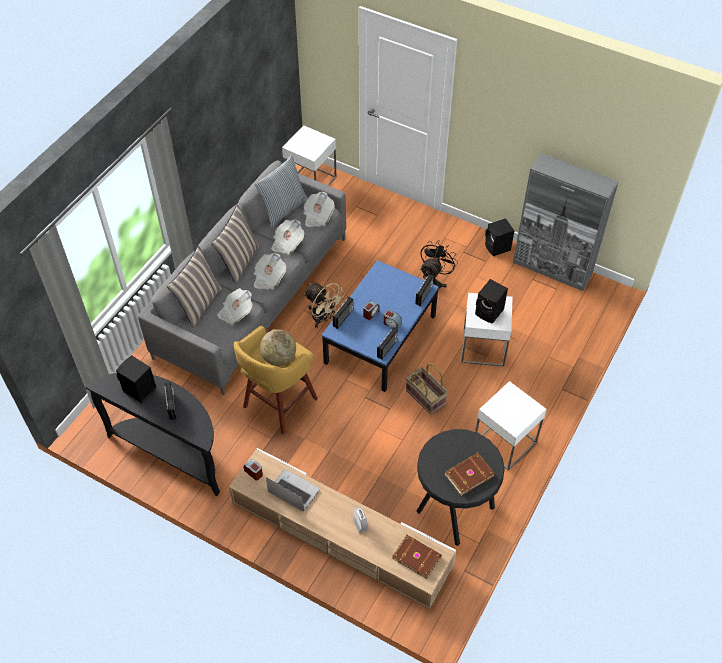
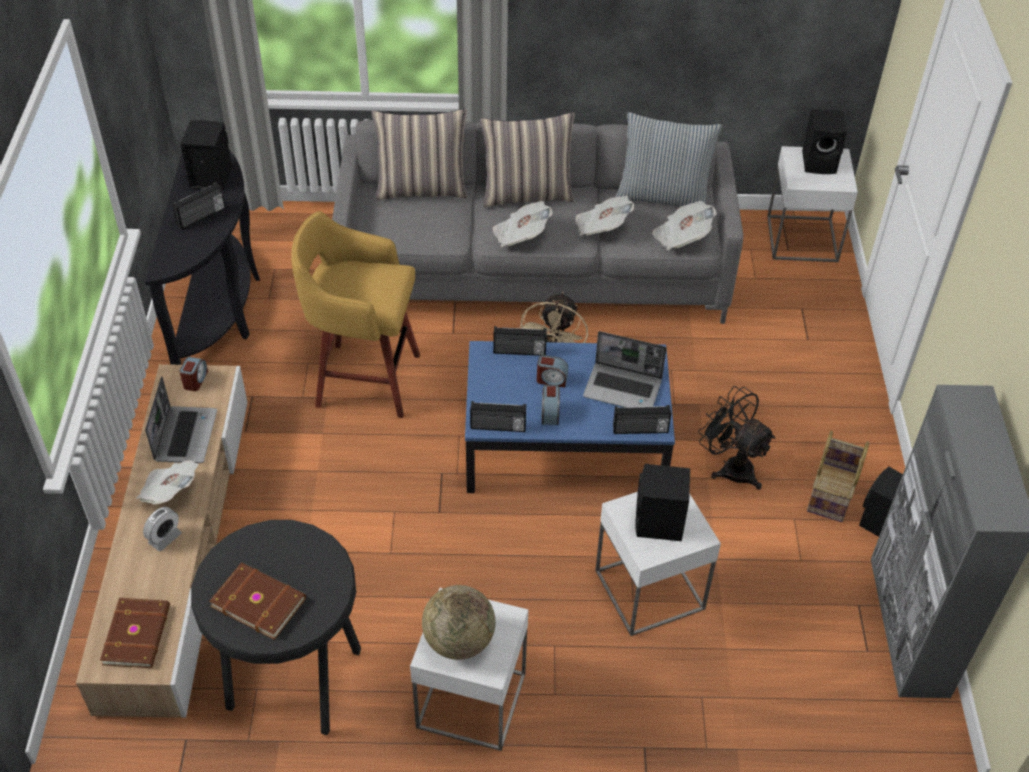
camera: 60 degrees right, 5 degrees down
newspaper [218,288,253,325] -> newspaper moved to [136,460,198,504]
globe [260,329,296,366] -> globe moved to [422,585,495,660]
basket [406,363,448,415] -> basket moved to [807,431,869,522]
black fan [420,240,458,288] -> black fan turned 135 degrees counterclockwise [698,386,776,490]
none -> laptop [583,331,667,407]
none -> black speaker [802,109,847,174]

